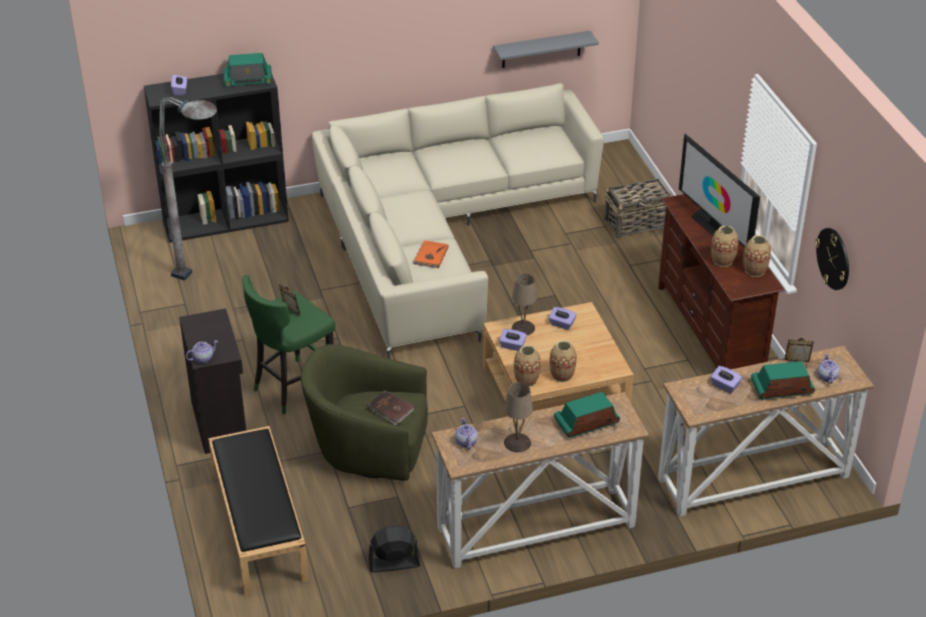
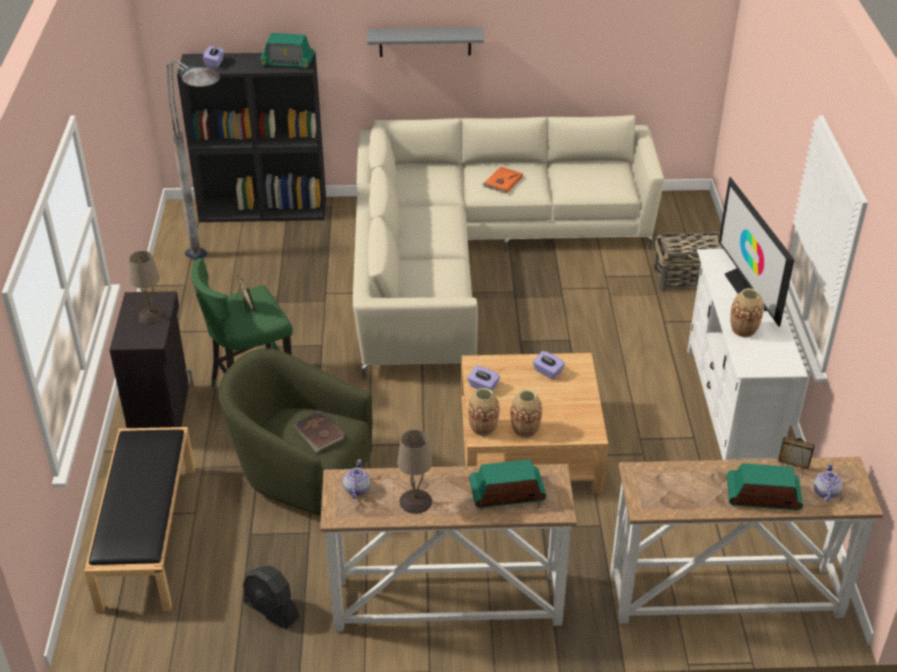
camera: 15 degrees right, 0 degrees up
teapot [186,341,218,363] -> none
black fan [368,525,420,572] -> black fan turned 150 degrees counterclockwise [243,565,299,629]
orange book [412,240,448,268] -> orange book moved to [482,167,523,193]
grey shelf [493,31,599,68] -> grey shelf moved to [367,28,484,57]
beige table lamp [512,274,537,335] -> beige table lamp moved to [129,251,166,325]
brown tv stand [658,194,785,369] -> white tv stand [687,249,808,460]
purple tissue box [710,366,742,393] -> none
vase [743,235,771,277] -> none
wall clock [815,228,849,290] -> none

